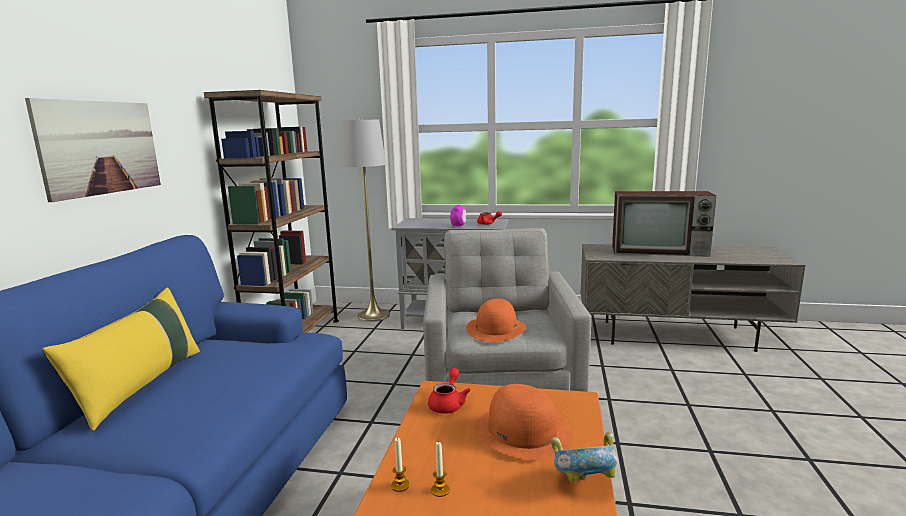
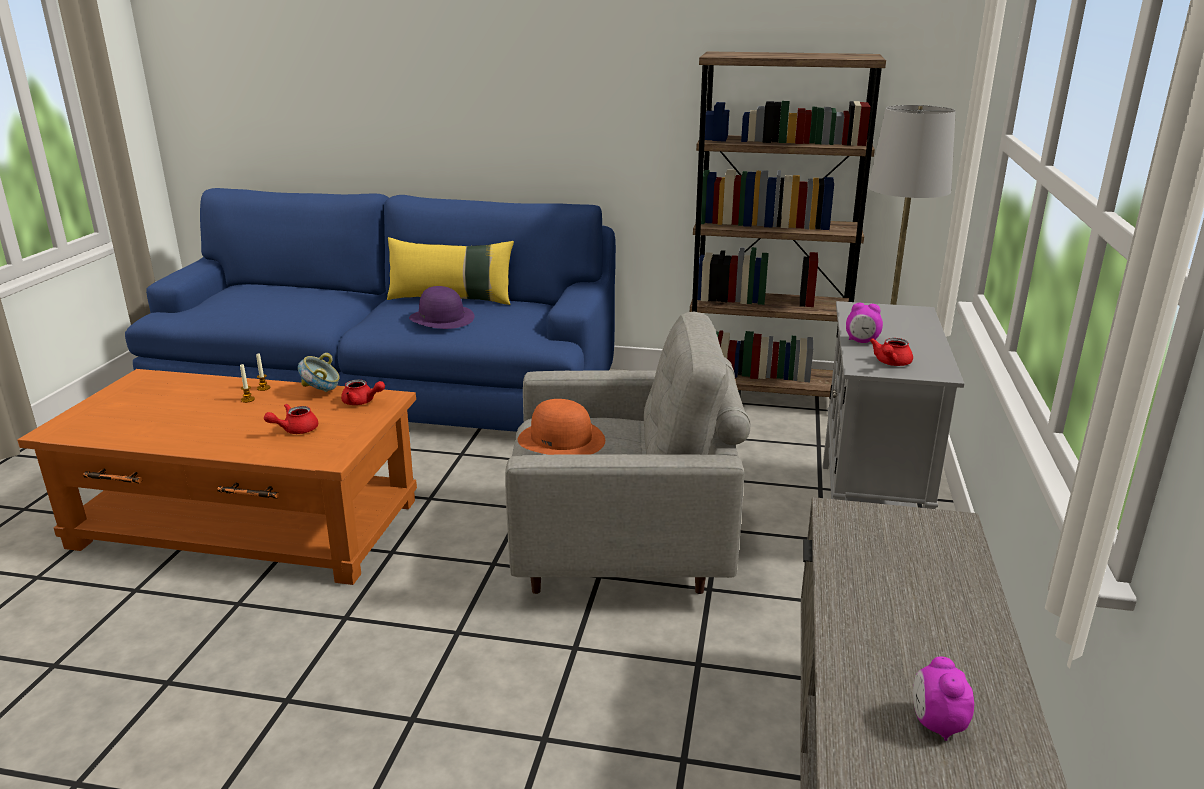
camera: 90 degrees right, 10 degrees up
picture [25,98,161,202] -> none
orange hat [474,384,573,461] -> red teapot [264,404,318,434]
bowl [551,432,618,481] -> bowl moved to [298,353,340,392]
television [612,191,716,257] -> none
none -> purple hat [409,286,475,329]
none -> alarm clock [913,656,974,741]

